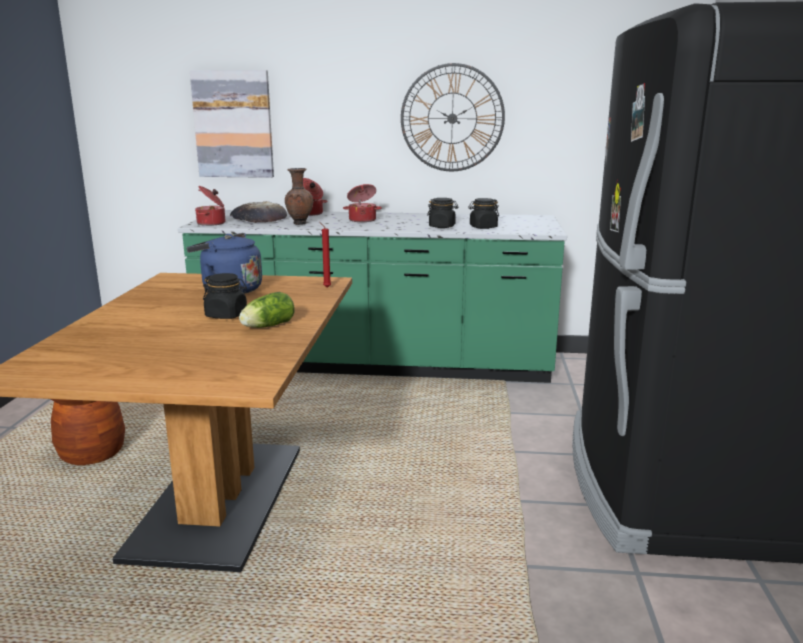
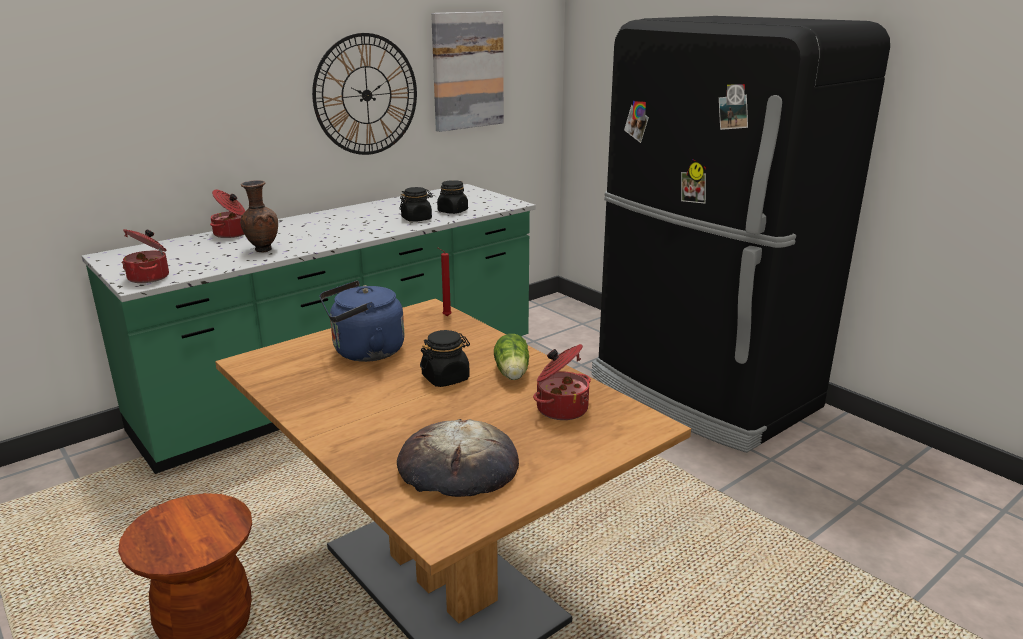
camera: 45 degrees left, 5 degrees up
picture [190,70,274,178] -> picture moved to [431,11,504,132]
bread [230,201,287,223] -> bread moved to [397,419,519,497]
cooking pot [343,184,382,222] -> cooking pot moved to [533,344,591,420]

